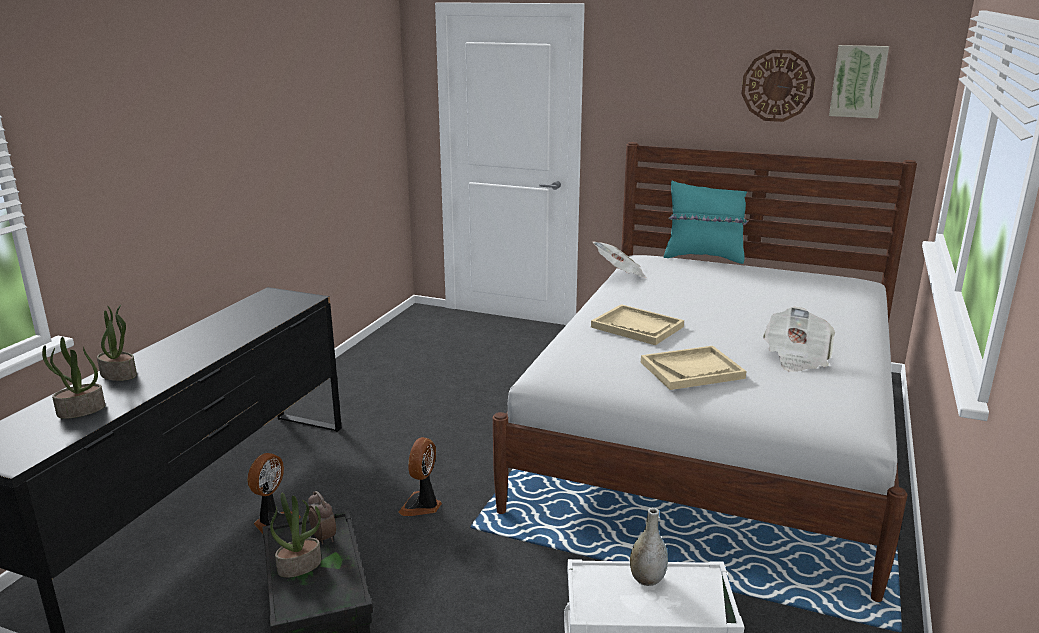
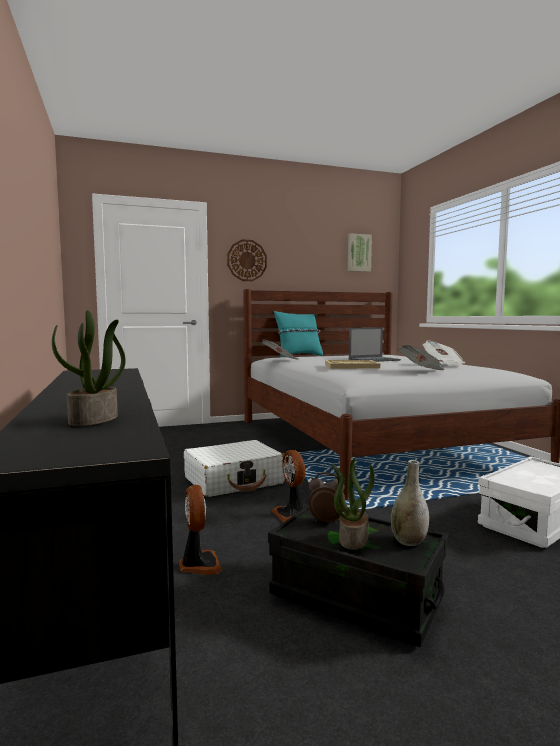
camera: 40 degrees left, 15 degrees down
potted plant [97,305,137,381] -> none
grey vase [630,508,668,586] -> grey vase moved to [391,460,429,546]
beige tray [641,346,746,390] -> newspaper [397,345,444,370]
wall clock [742,50,815,122] -> wall clock moved to [227,239,267,281]
none -> white suitcase [184,440,285,497]
none -> laptop [349,328,401,362]

